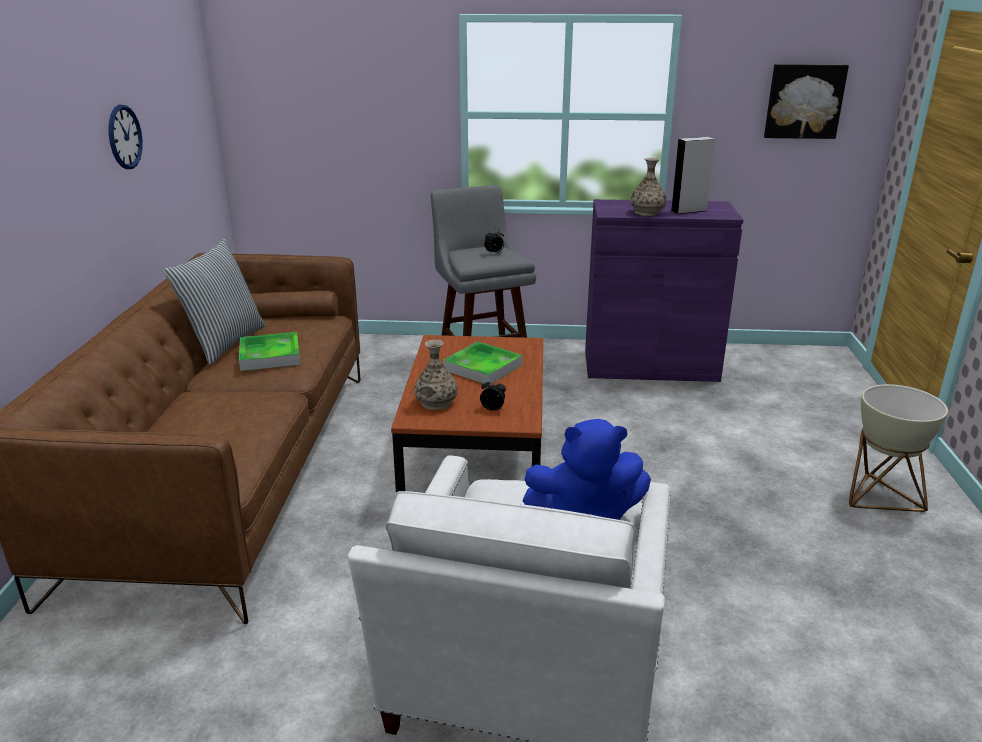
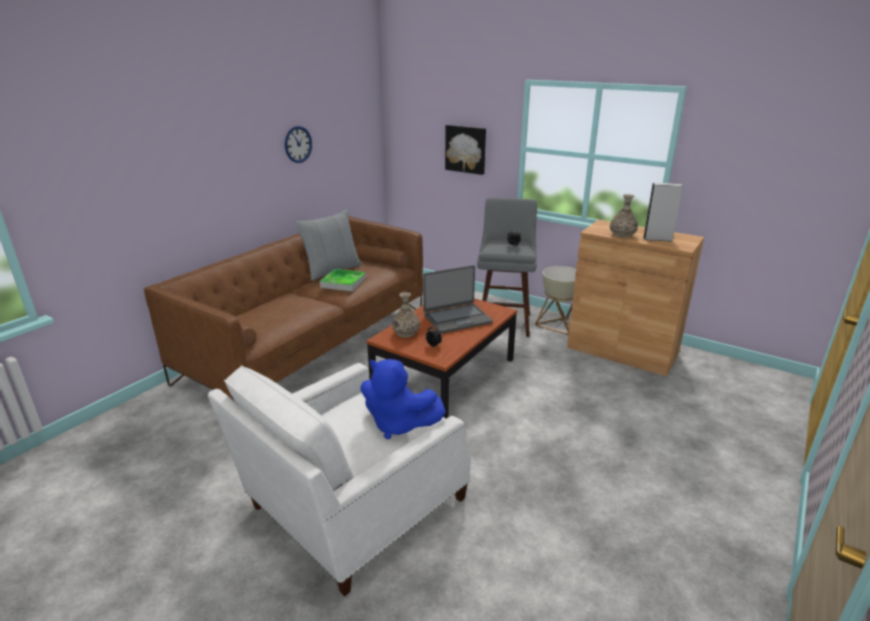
camera: 30 degrees right, 0 degrees up
tray [443,342,522,384] -> laptop [423,265,493,334]
purple cabinet [585,199,743,382] -> brown cabinet [567,220,704,376]
picture [764,64,849,139] -> picture moved to [445,125,486,175]
planter [849,384,948,512] -> planter moved to [535,266,576,335]

